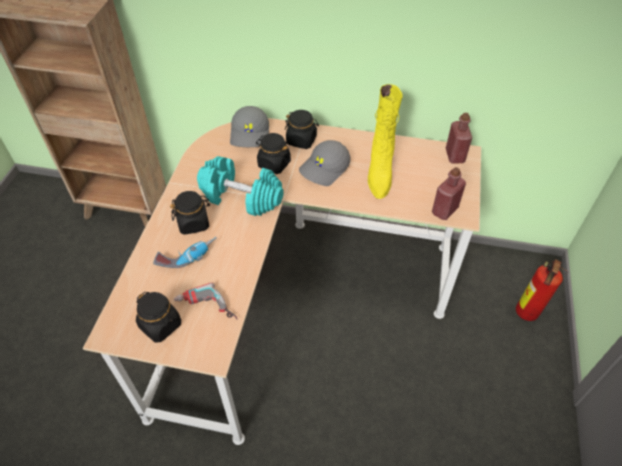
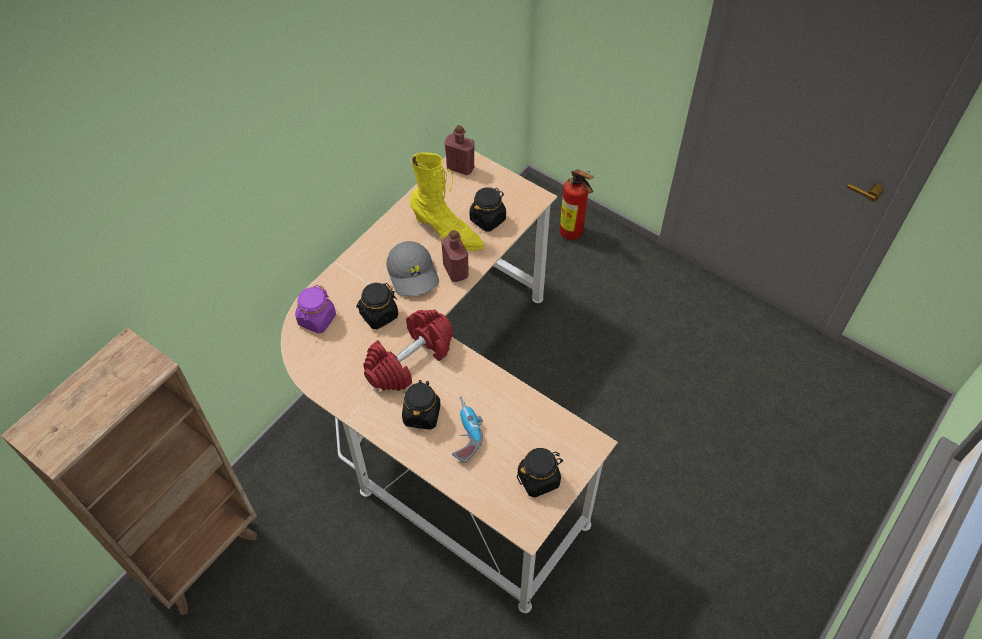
camera: 65 degrees left, 5 degrees up
power drill [174,283,237,320] -> none
turquoise dumbbell [197,156,284,216] -> red dumbbell [363,310,453,391]
grey cap [230,106,269,147] -> purple jar [295,285,336,334]
black jar [285,110,319,149] -> black jar moved to [469,187,506,232]
red bottle [432,167,466,220] -> red bottle moved to [441,230,469,282]

